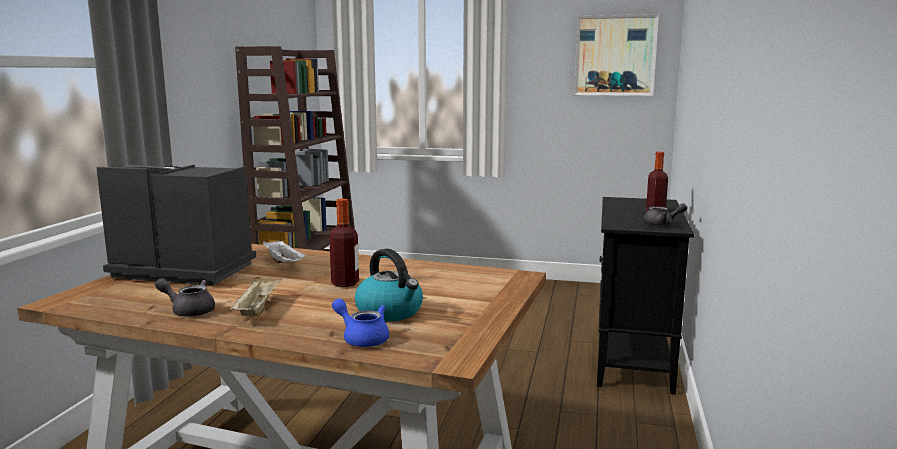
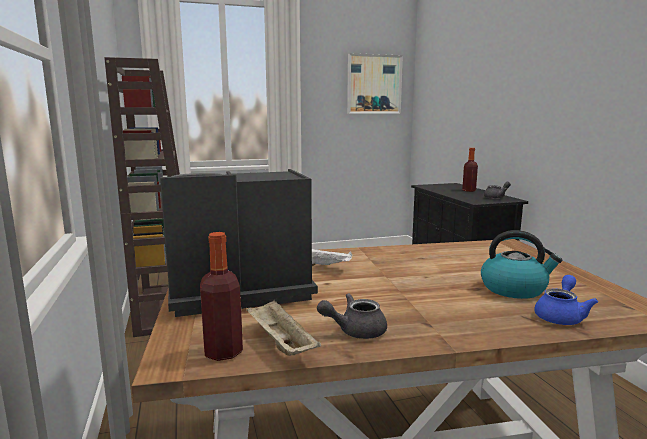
camera: 30 degrees left, 0 degrees up
beige tray [230,278,282,316] -> beige tray moved to [246,299,321,356]
bottle [329,199,359,287] -> bottle moved to [200,232,243,361]
blue teapot [332,298,389,347] -> blue teapot turned 120 degrees clockwise [534,275,598,325]

